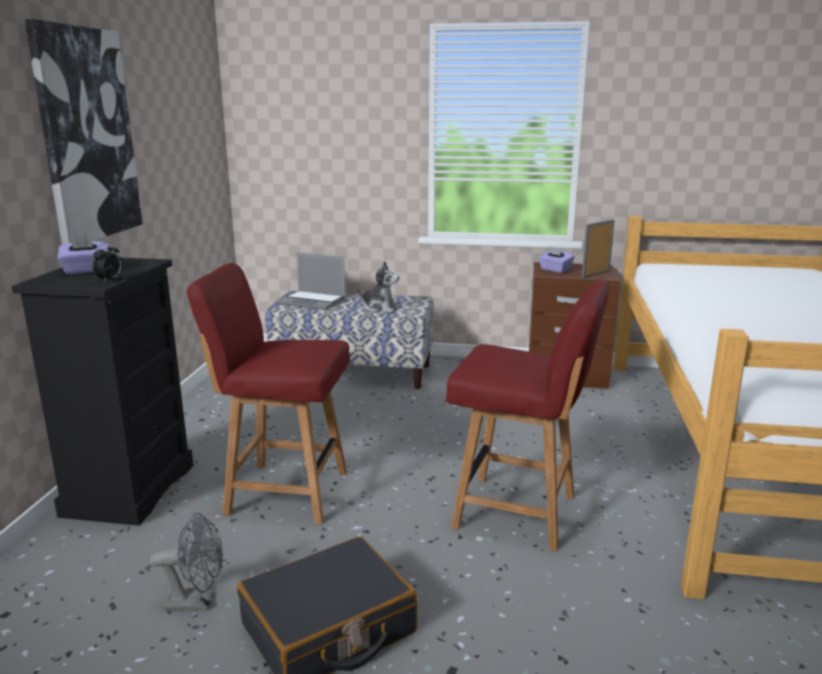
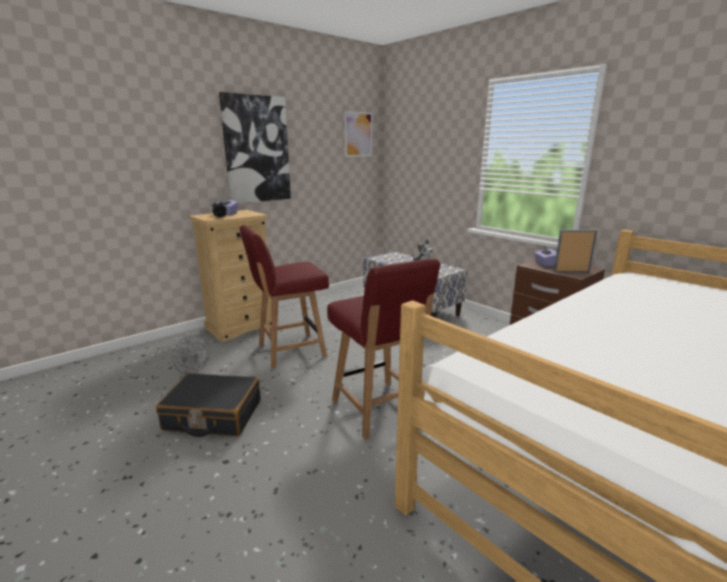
camera: 40 degrees right, 0 degrees up
black dresser [11,258,194,526] -> beige dresser [189,210,272,342]
red chair [187,263,350,524] -> red chair turned 75 degrees counterclockwise [240,225,329,369]
laptop [278,253,346,310] -> none
none -> picture [344,111,372,157]

